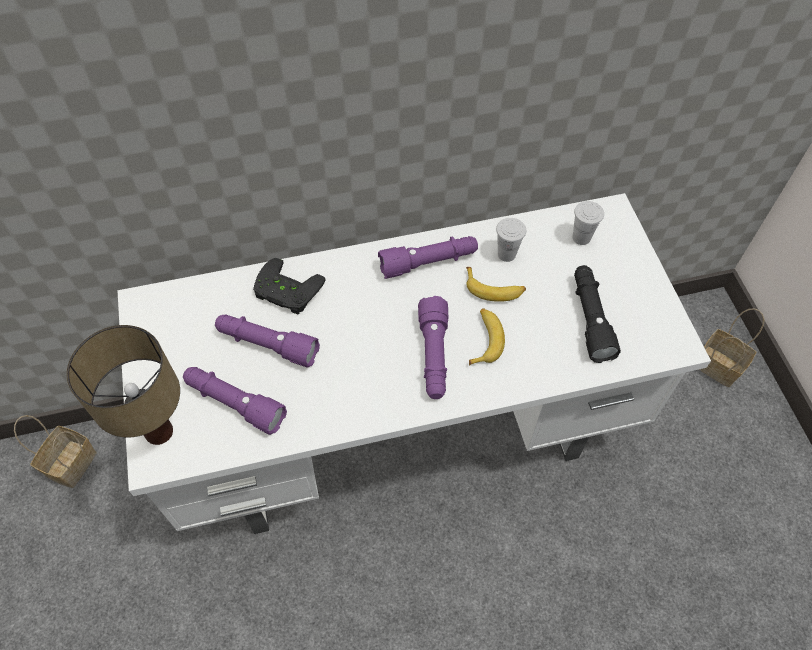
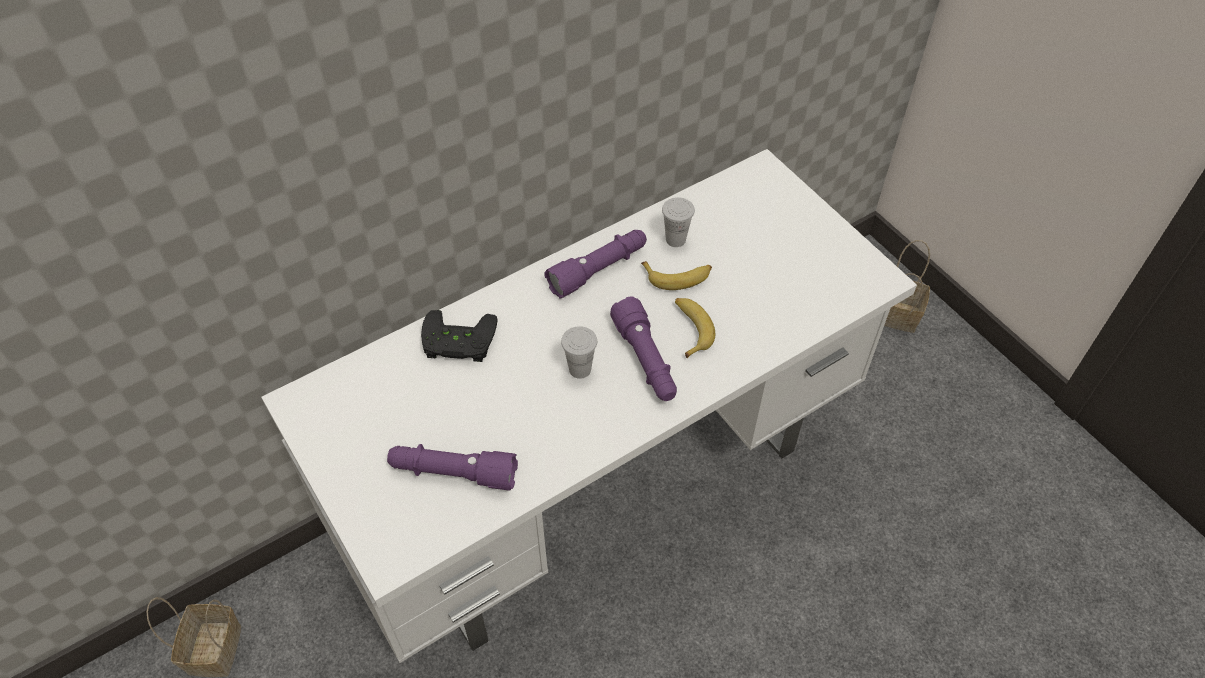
camera: 20 degrees left, 5 degrees down
table lamp [66,325,180,445] -> none
purple flashlight [215,314,320,368] -> none
white cup [573,201,604,245] -> white cup moved to [561,326,597,379]
black flashlight [574,265,621,363] -> none

